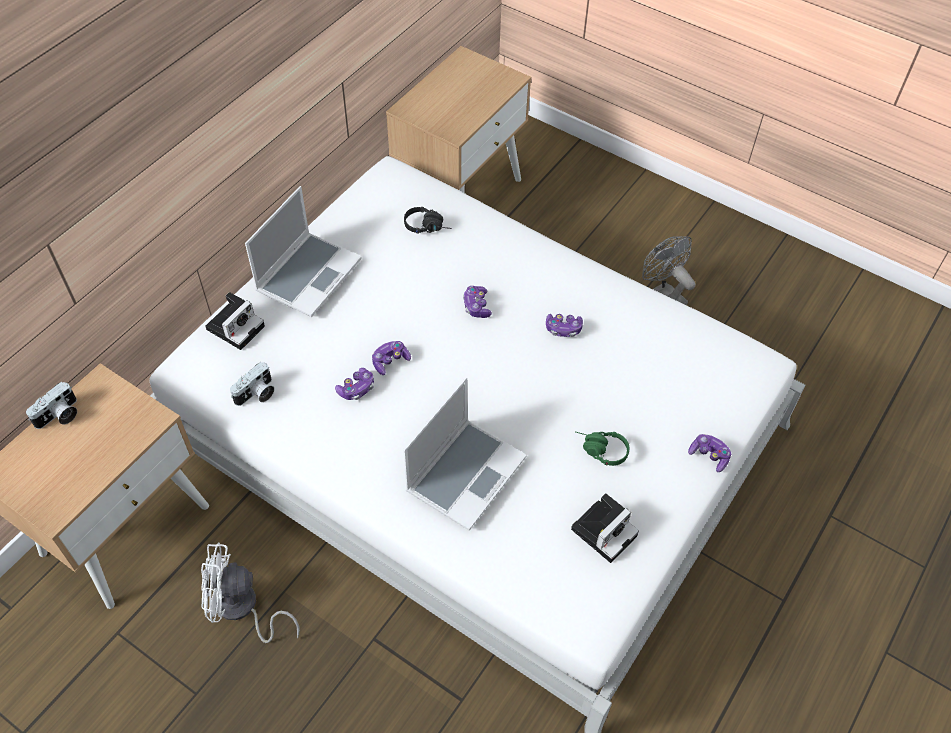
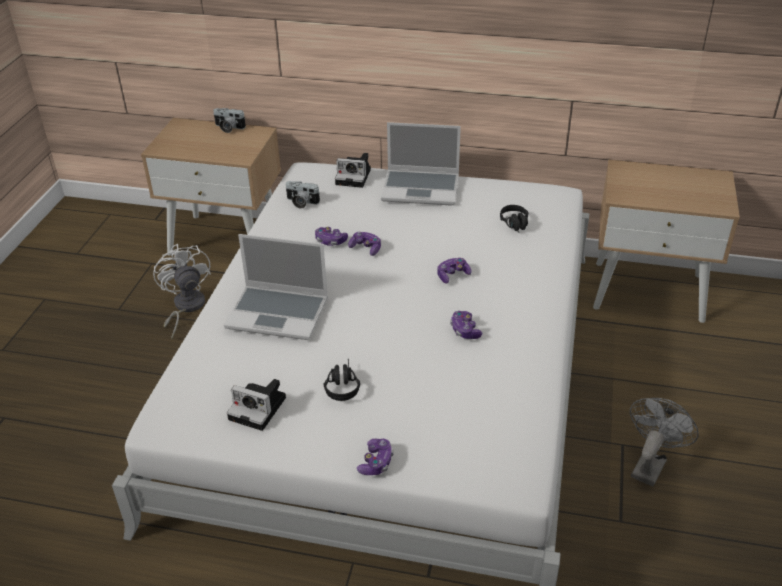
camera: 70 degrees right, 15 degrees down
green headphones [576,432,629,466] -> black headphones [324,359,360,401]

